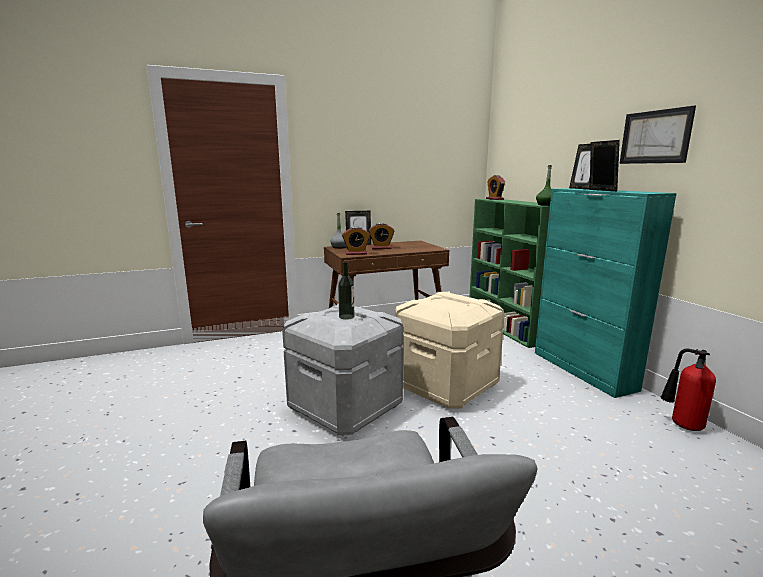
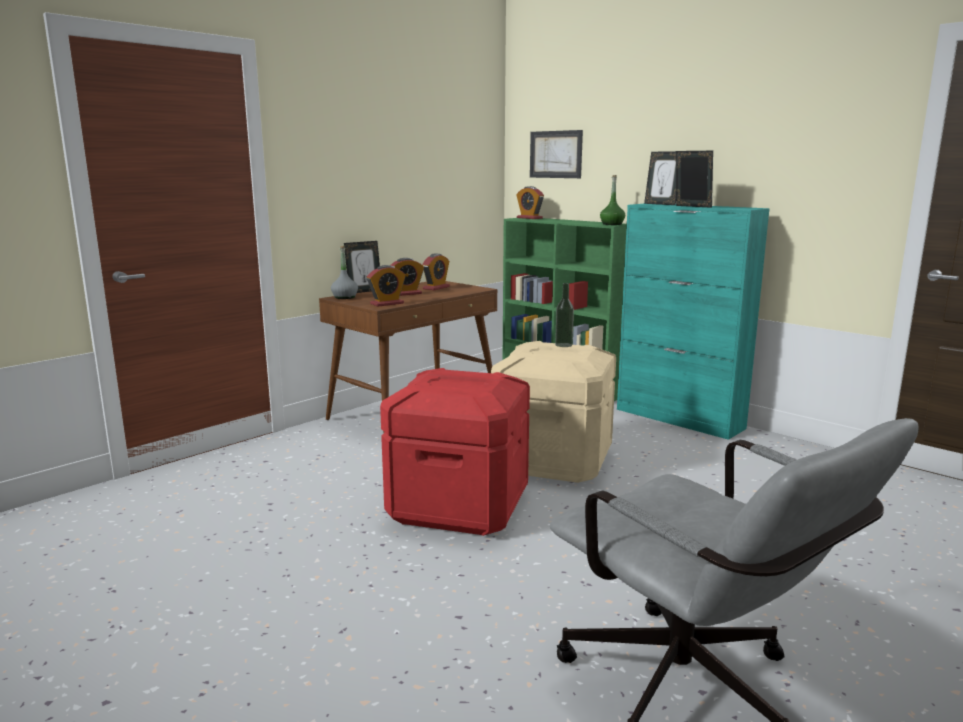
camera: 25 degrees left, 0 degrees up
grey storage box [282,304,404,435] -> red storage box [380,368,530,536]
bottle [338,261,354,320] -> bottle moved to [555,283,574,347]
picture [619,105,696,164] -> picture moved to [530,130,583,178]
fire extinguisher [660,349,716,431] -> none
none -> alarm clock [422,253,450,290]

